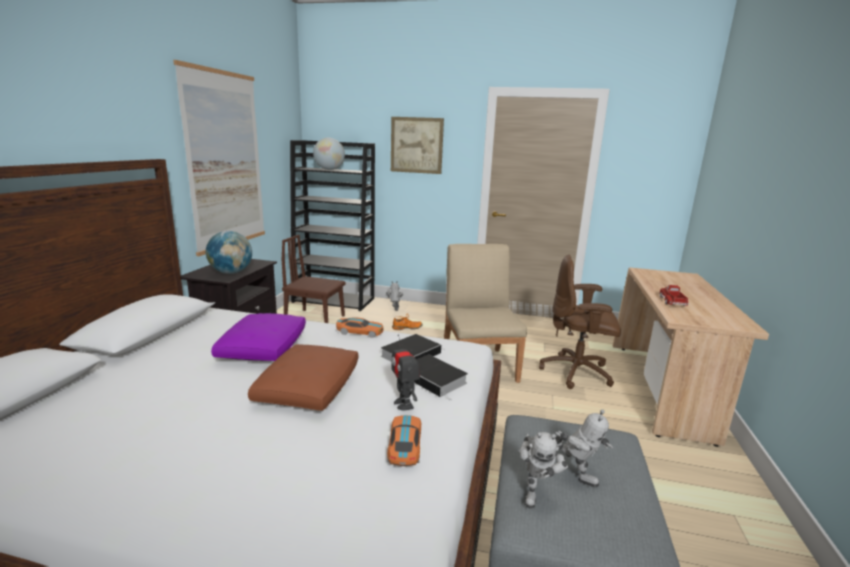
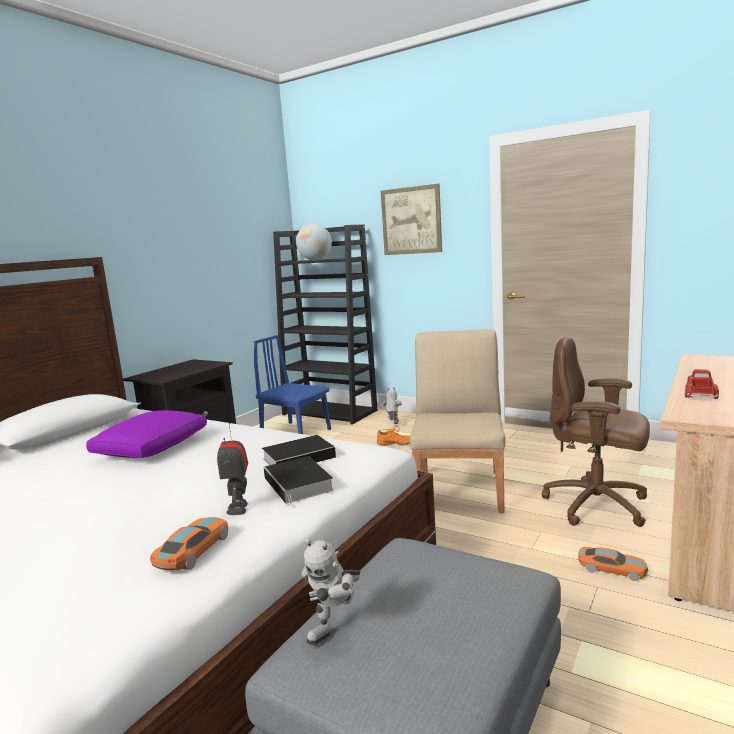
camera: 20 degrees right, 5 degrees down
picture [173,60,265,256] -> none
globe [206,231,252,274] -> none
brown pillow [248,344,358,411] -> none
brown chair [282,235,346,323] -> blue chair [254,335,331,434]
toy car [336,317,383,338] -> toy car moved to [578,547,648,581]
toy robot [555,410,613,487] -> none

